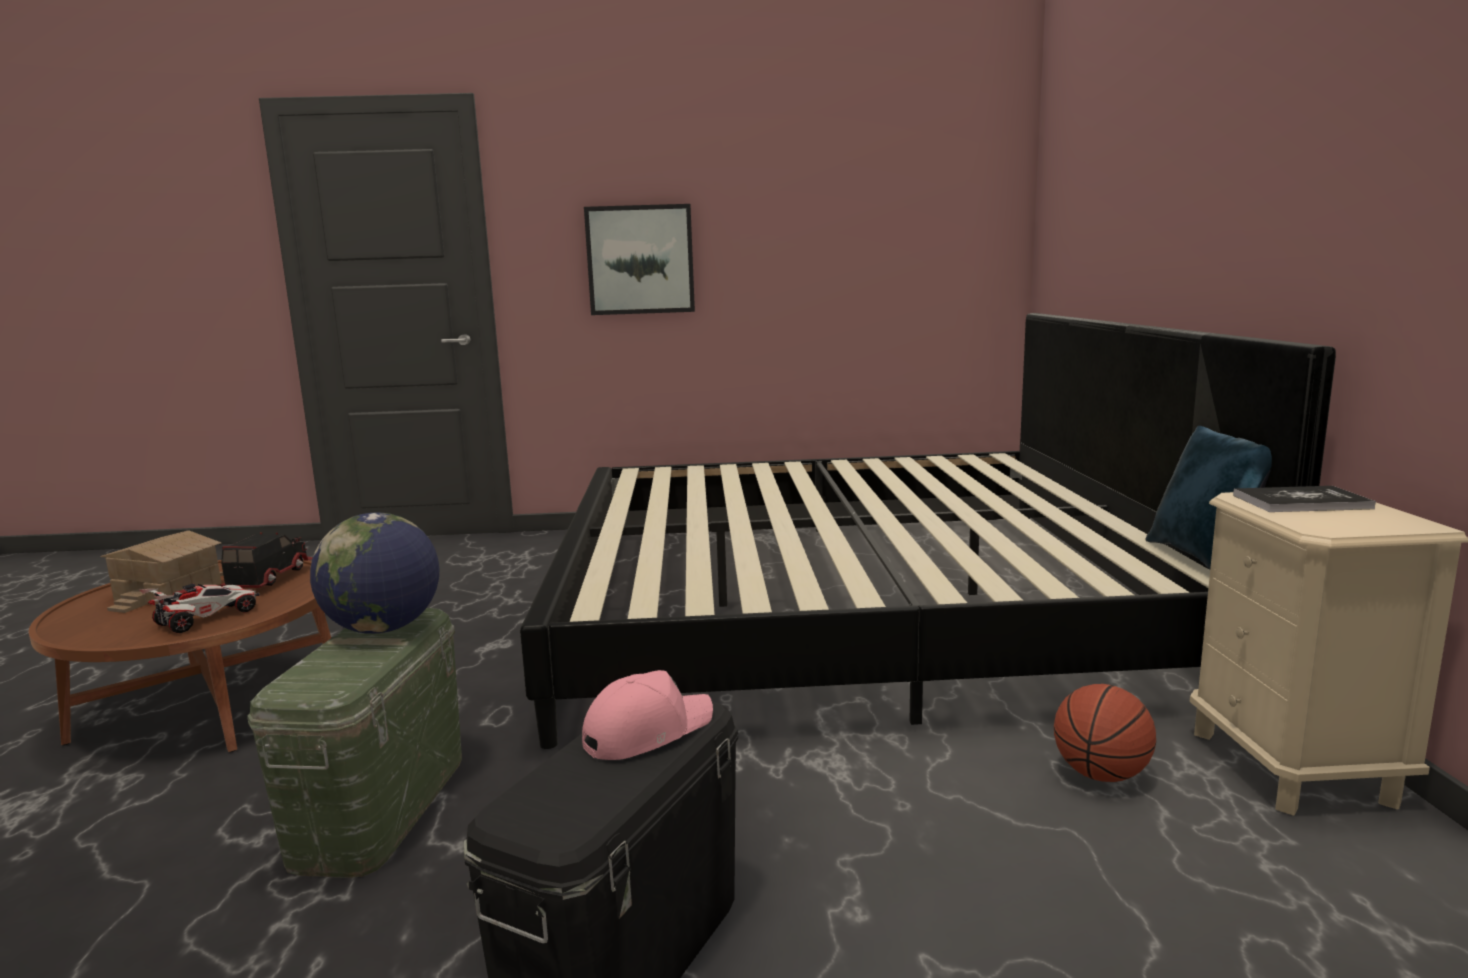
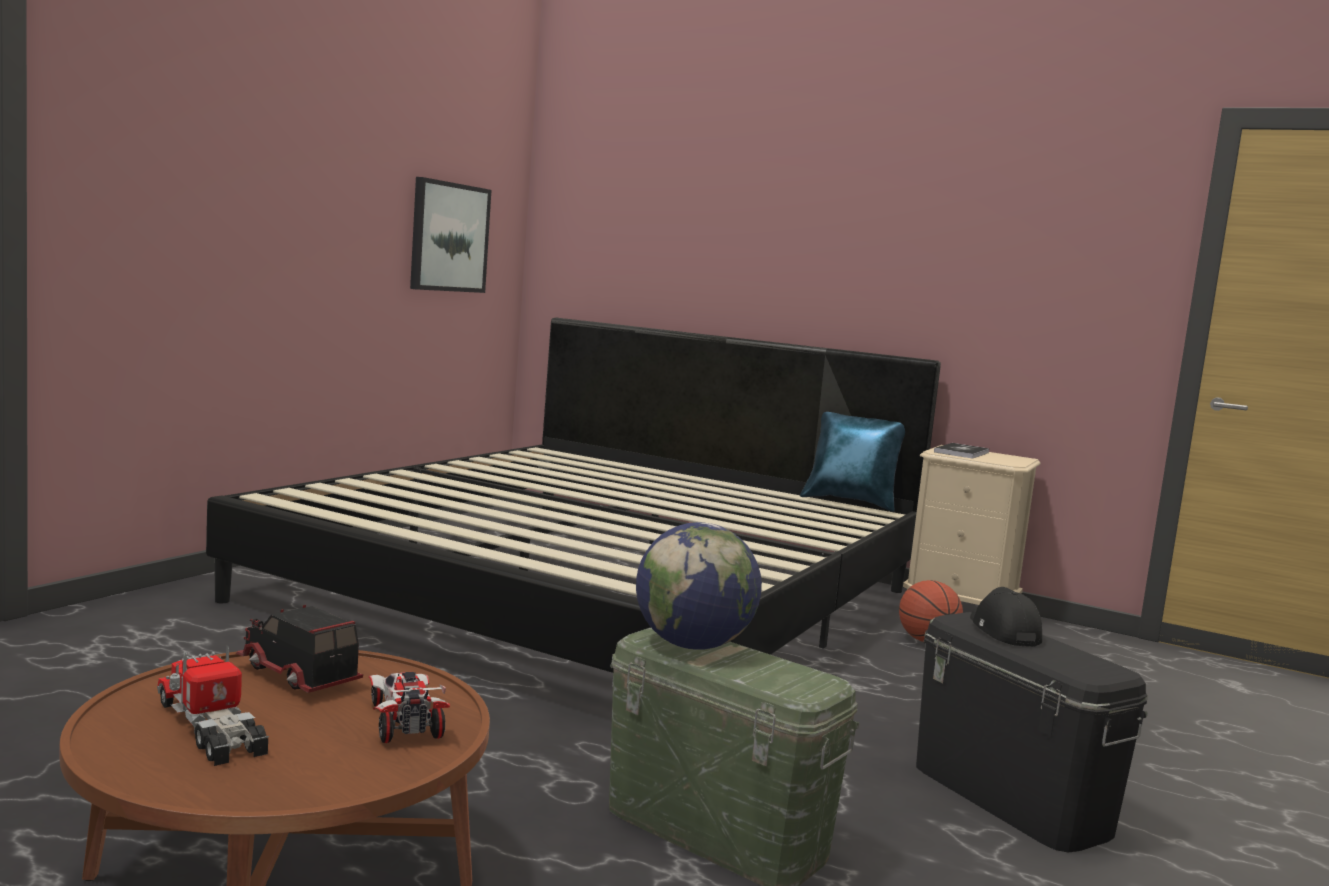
camera: 60 degrees left, 5 degrees down
toy house [100,531,223,613] -> toy truck [157,645,269,766]
pink cap [582,670,713,760] -> black cap [970,587,1042,647]
picture [584,204,695,315] -> picture moved to [410,177,491,293]

